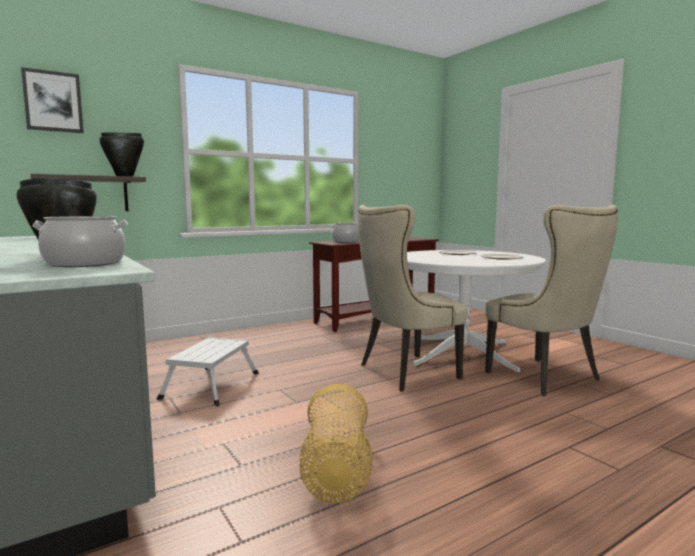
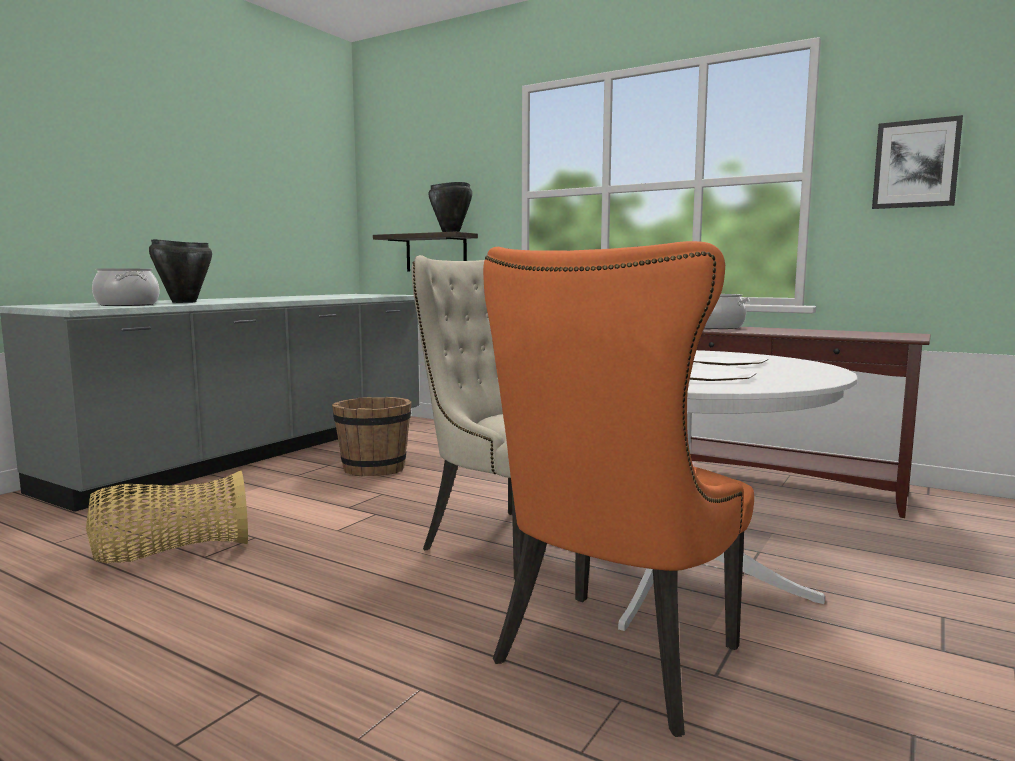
camera: 65 degrees right, 0 degrees up
picture [21,67,84,133] -> picture moved to [872,115,963,209]
white step ladder [157,337,259,407] -> brown bucket [332,397,412,476]
beige chair [485,205,618,396] -> orange chair [483,241,754,737]

